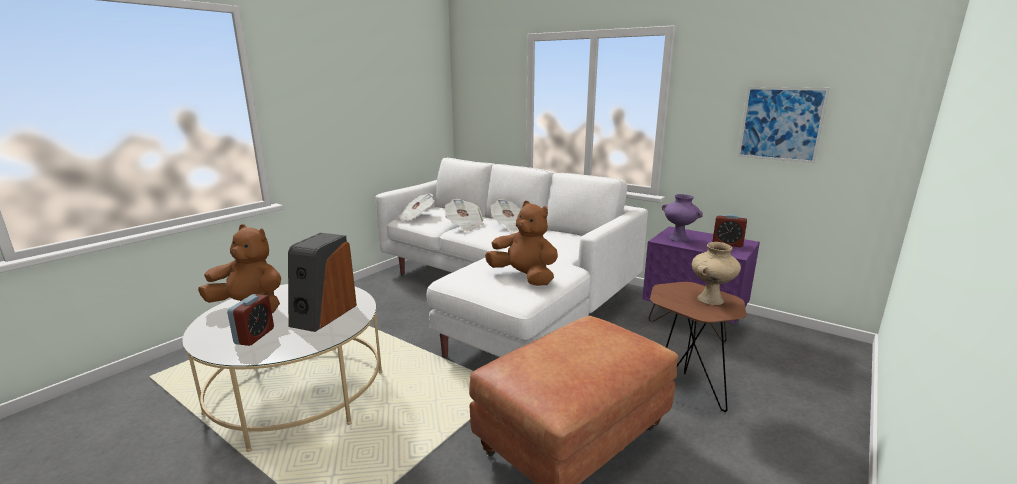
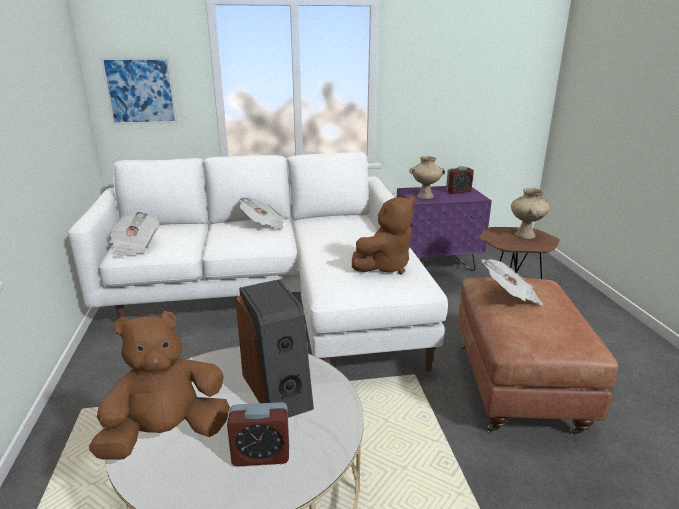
camera: 45 degrees left, 5 degrees up
alarm clock [227,294,274,346] -> alarm clock turned 120 degrees clockwise [227,402,289,466]
newspaper [445,199,484,232] -> newspaper moved to [482,259,543,305]
brown plush toy [485,201,558,286] -> brown plush toy turned 150 degrees clockwise [352,196,415,274]
purple vase [662,194,703,242] -> beige vase [409,156,445,199]
picture [738,87,830,163] -> picture moved to [101,57,178,125]

